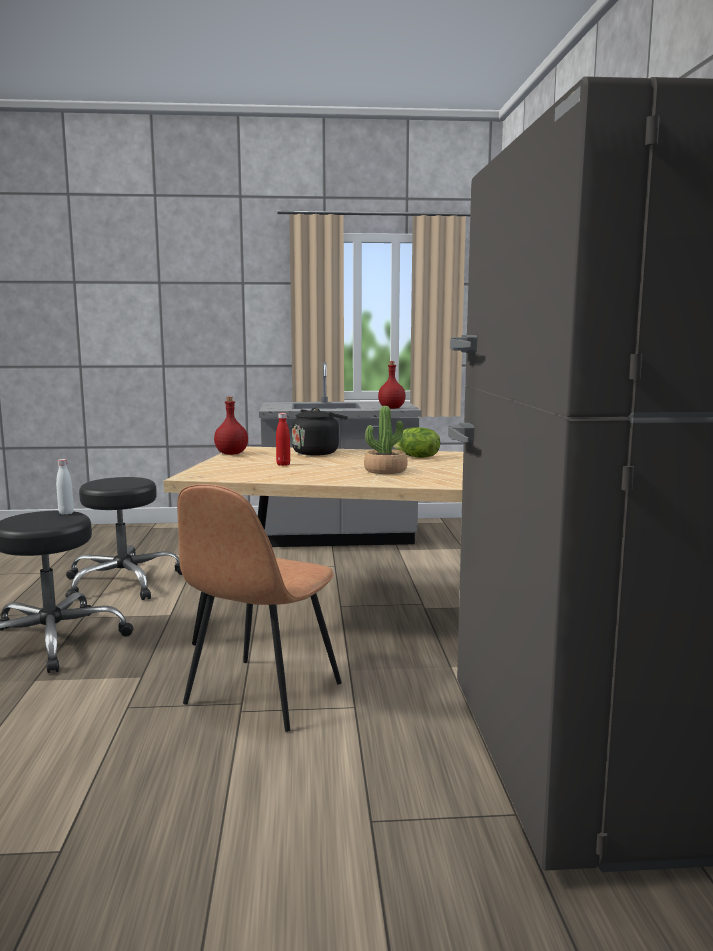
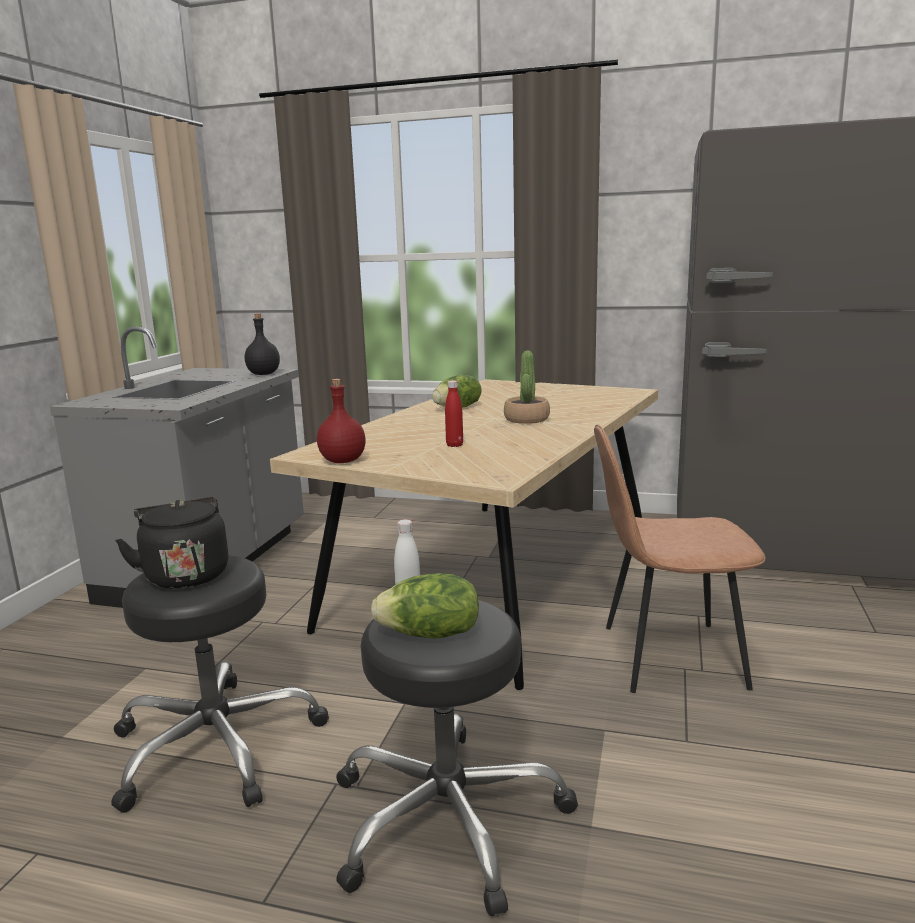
camera: 70 degrees left, 5 degrees up
brown chair [177,484,342,732] -> brown chair turned 135 degrees clockwise [594,425,765,693]
black kettle [292,408,348,456] -> black kettle moved to [115,497,228,589]
red bottle [378,361,406,409] -> black bottle [245,313,280,375]
none -> lettuce [371,573,479,639]

